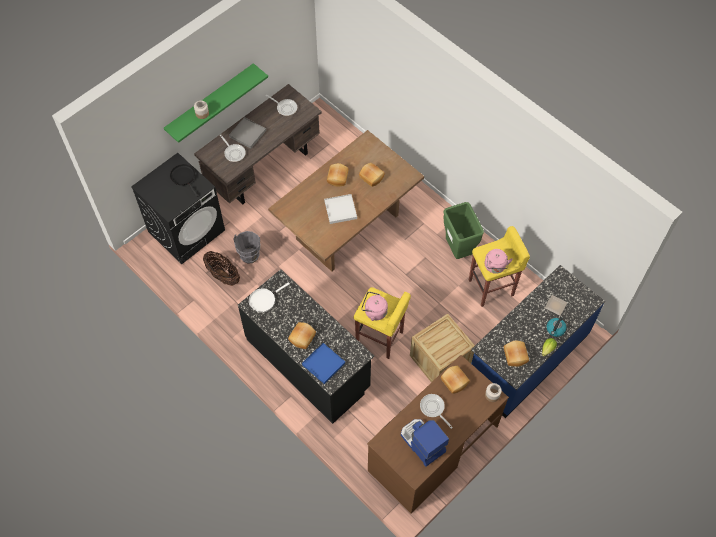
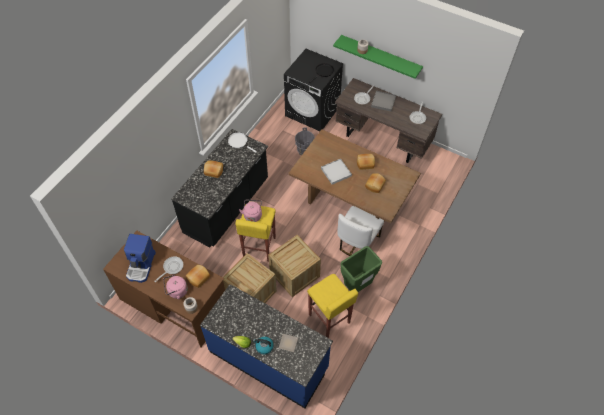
camera: 75 degrees right, 5 degrees down
basket [203,251,240,286] -> none
blue tray [302,343,345,384] -> none
coffee machine [401,419,449,467] -> coffee machine turned 150 degrees clockwise [124,234,156,283]
pink kettle [485,249,513,274] -> pink kettle moved to [163,275,188,299]
bread [504,340,529,367] -> none
none -> crate [268,235,321,297]
none -> white chair [337,206,384,256]

